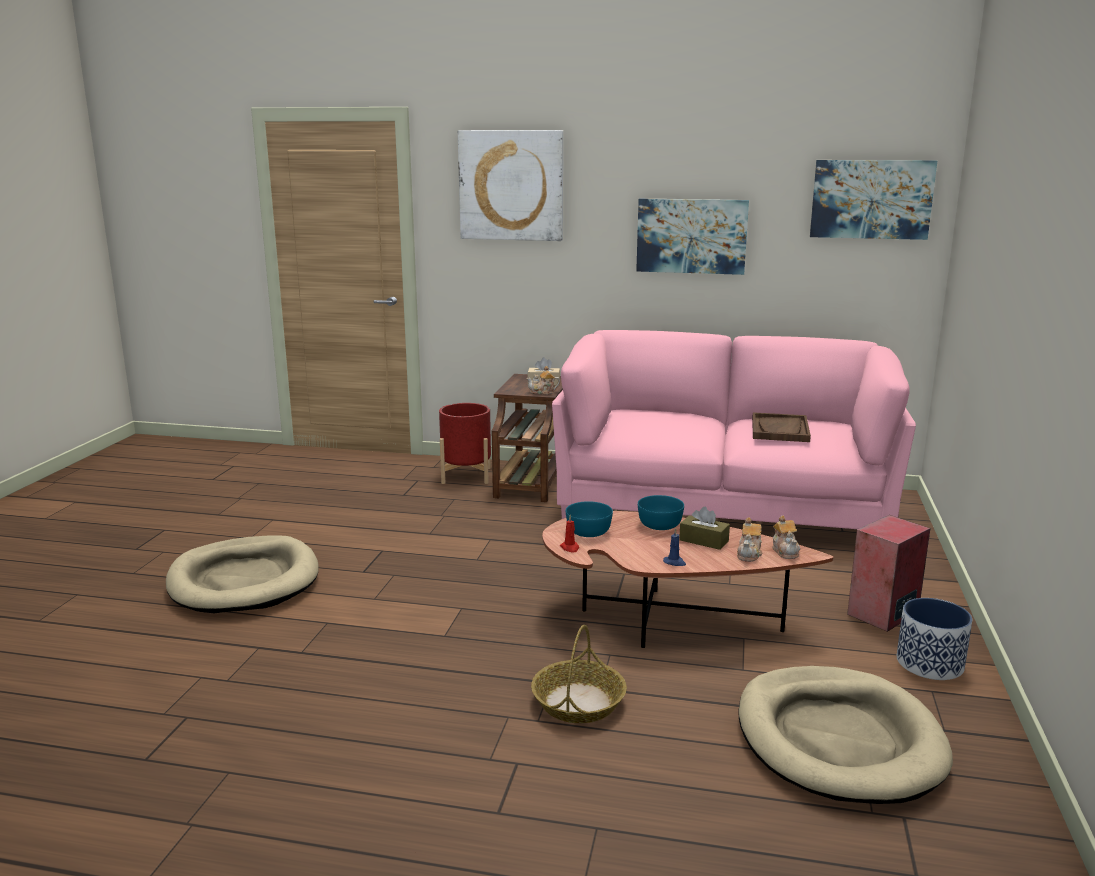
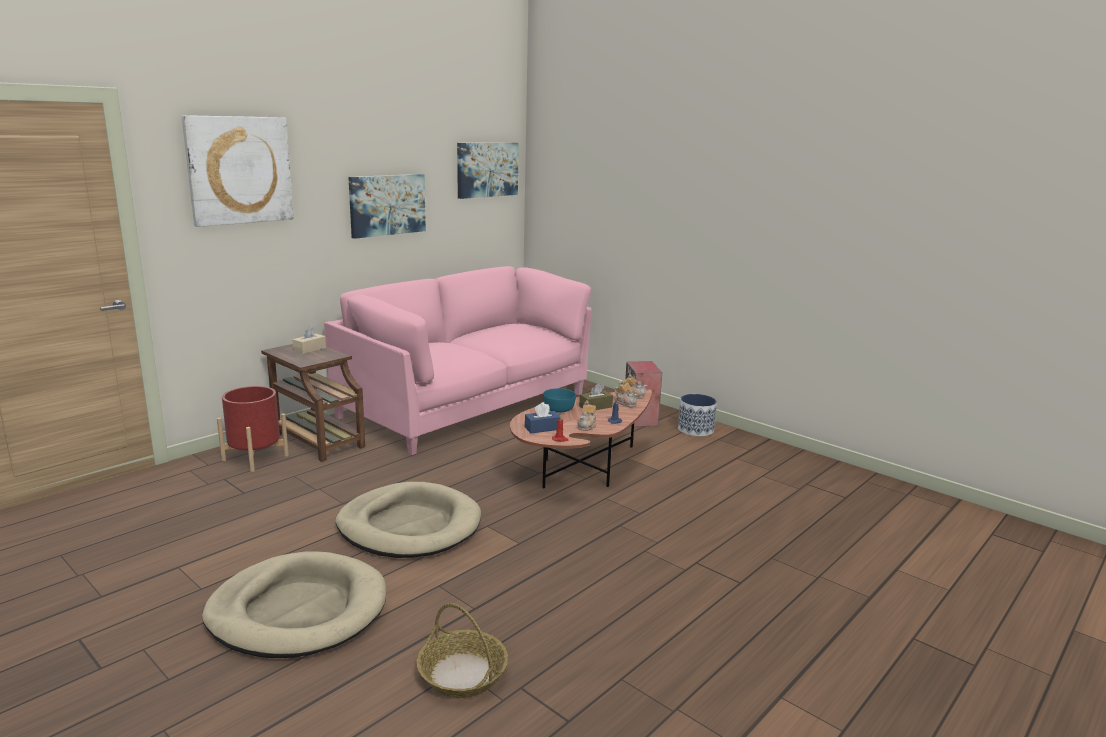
camera: 60 degrees left, 0 degrees up
teapot [526,366,560,395] -> teapot moved to [577,400,596,431]
basket [531,625,627,723] -> basket moved to [417,603,508,698]
turquoise bowl [566,501,613,537] -> blue tissue box [525,402,560,433]
beige dog bed [738,666,953,804] -> beige dog bed moved to [336,482,481,558]
brown tray [752,412,811,442] -> none

